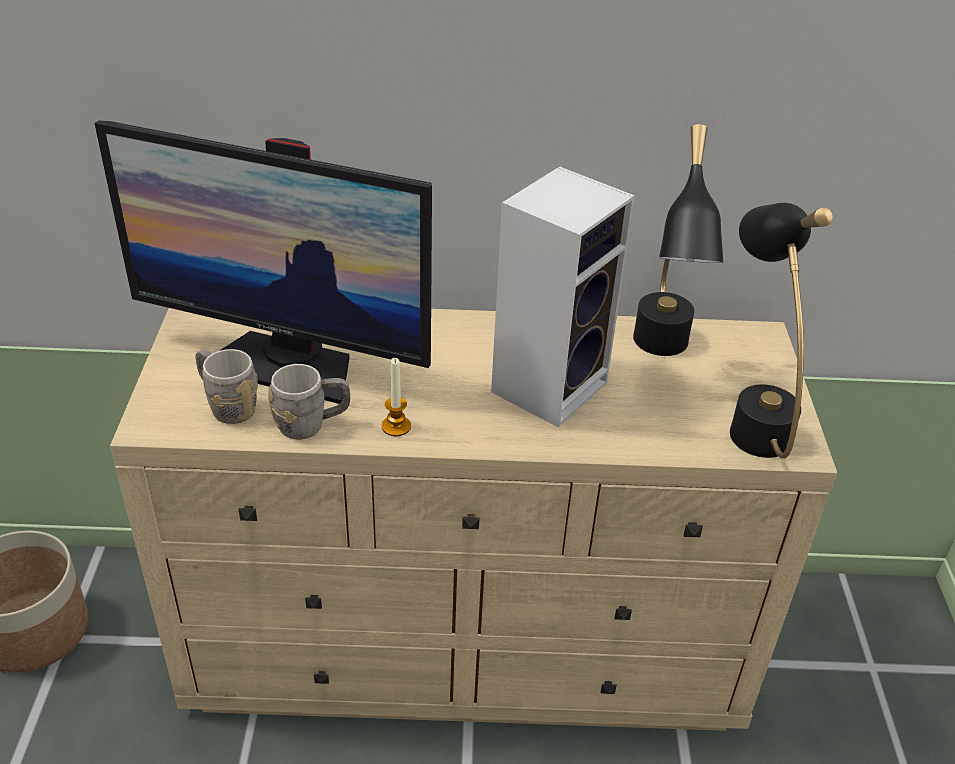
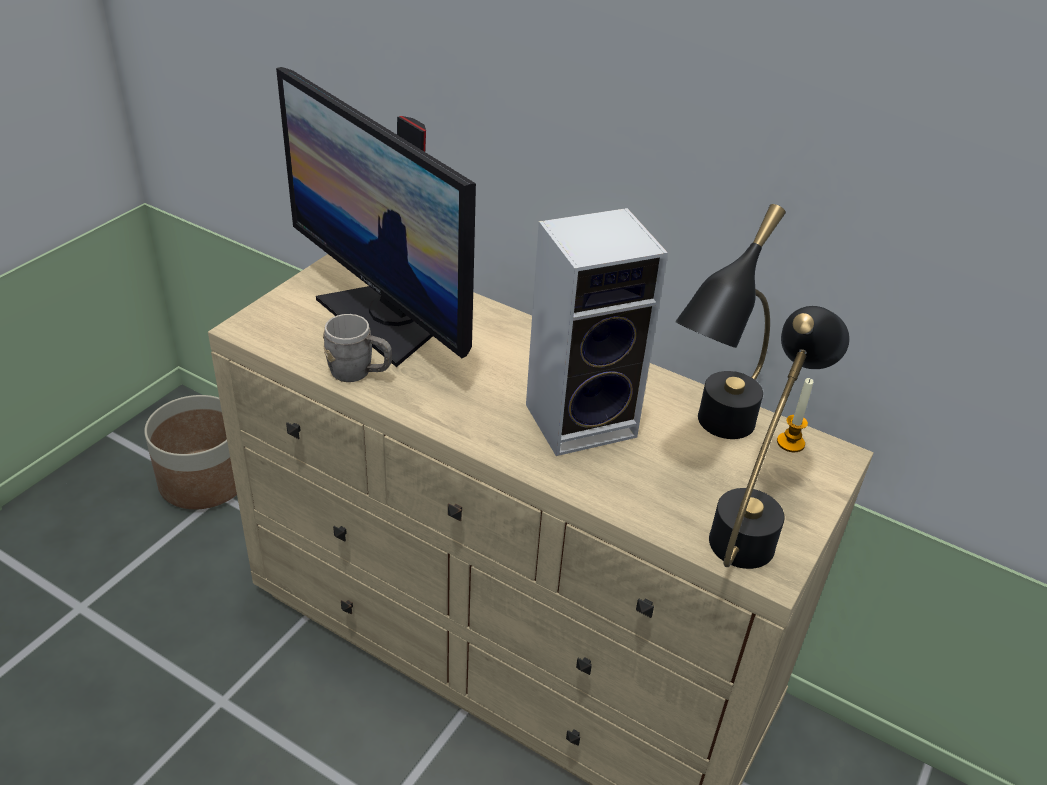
camera: 30 degrees right, 0 degrees up
grey mug [195,349,258,424] -> none
candle [382,358,411,436] -> candle moved to [777,378,813,452]

